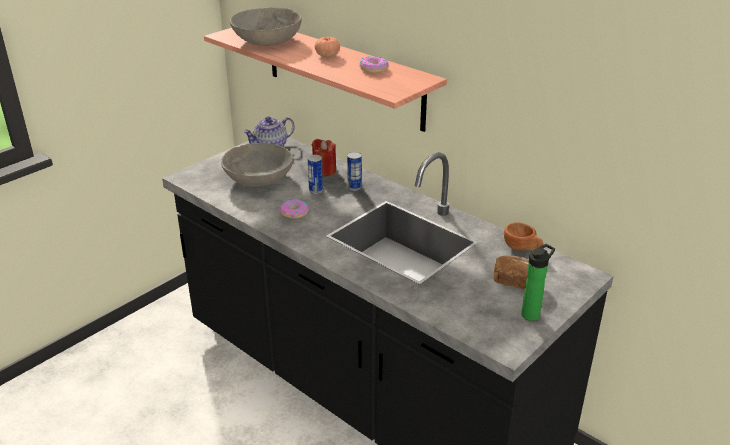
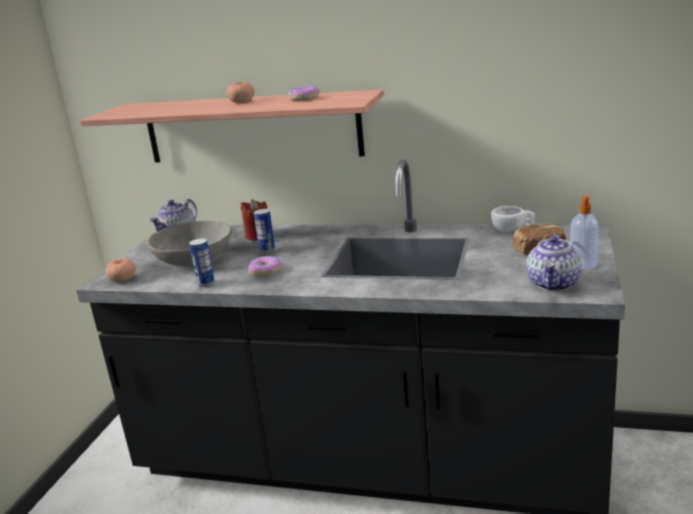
camera: 25 degrees left, 10 degrees down
grey bowl [230,7,302,46] -> none
can [347,152,362,191] -> can moved to [189,238,215,287]
brown cup [504,222,543,251] -> white cup [491,206,535,232]
bottle [521,244,555,321] -> soap dispenser [570,196,599,270]
none -> tomato [105,259,136,282]
none -> teapot [527,233,582,291]

